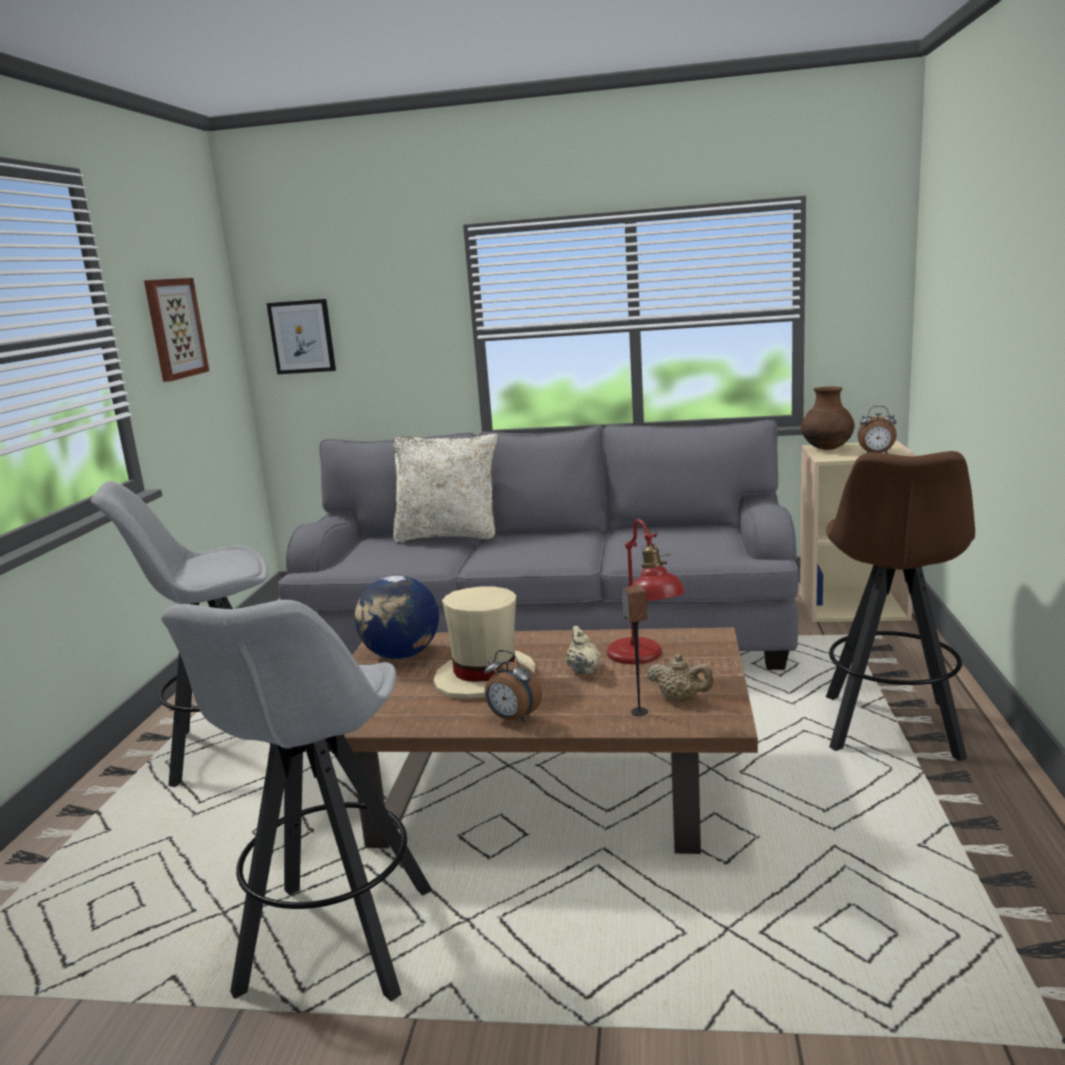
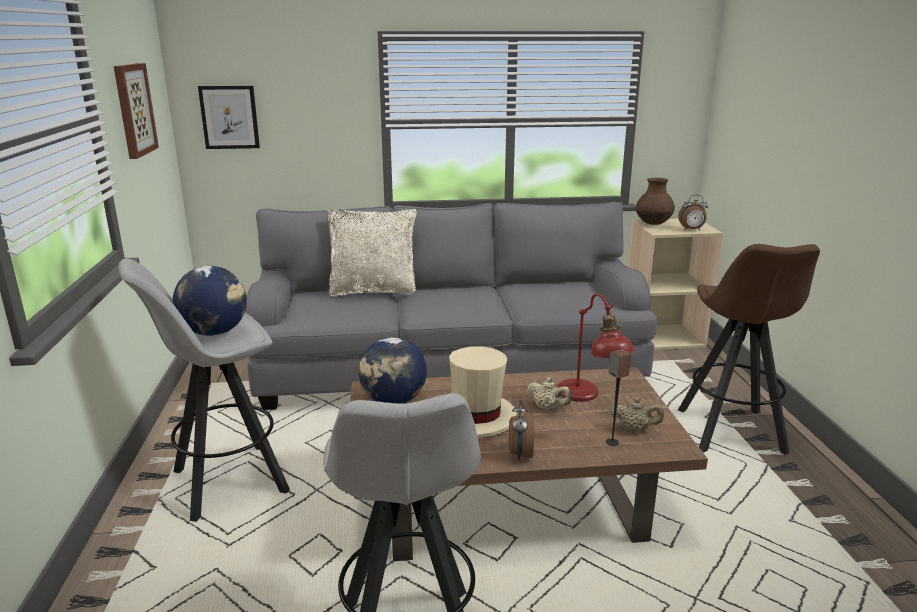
camera: 15 degrees left, 5 degrees up
alarm clock [484,650,542,723] -> alarm clock turned 75 degrees clockwise [509,400,534,461]
beige teapot [566,626,601,675] -> beige teapot turned 150 degrees clockwise [527,377,572,410]
none -> globe [173,266,247,336]

